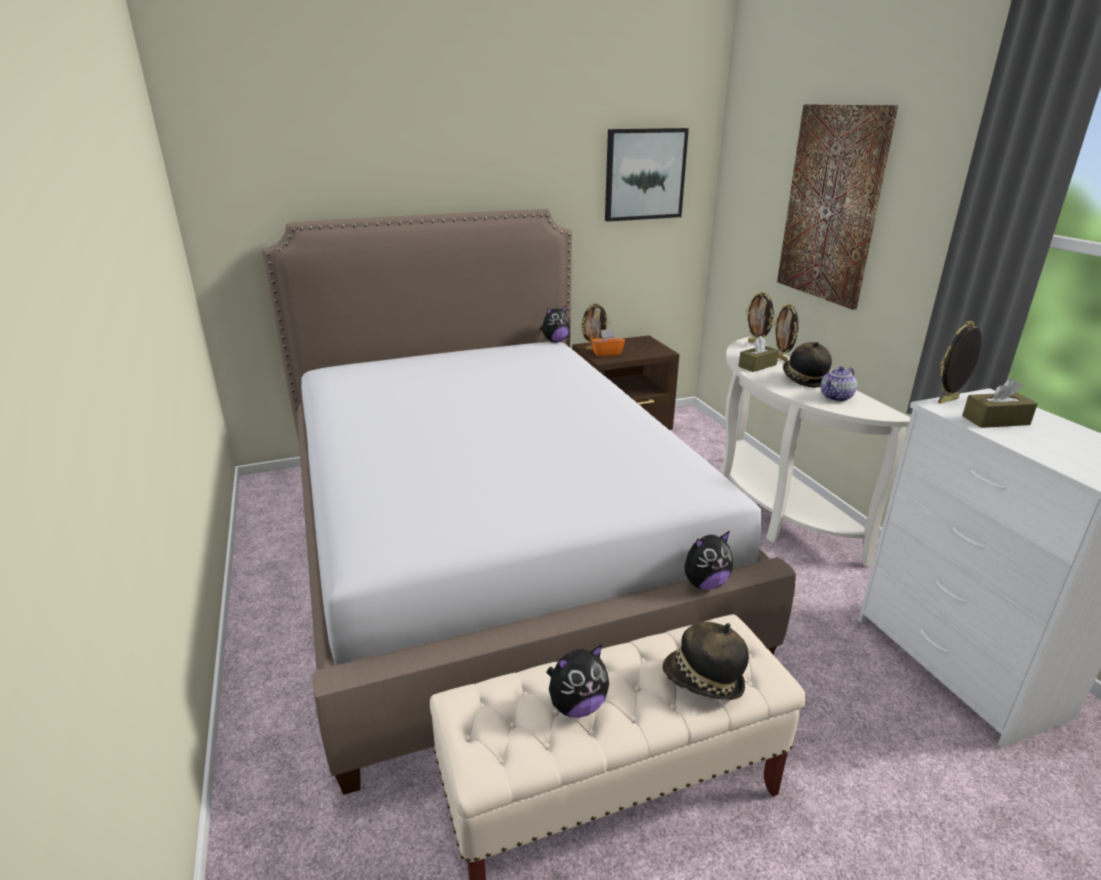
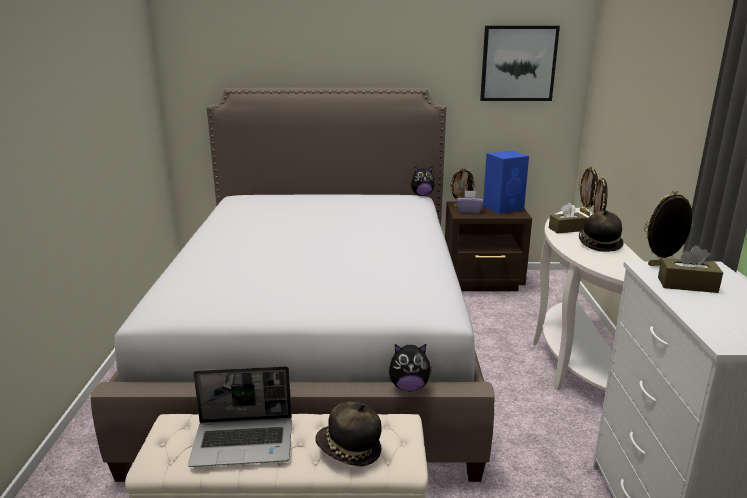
camera: 20 degrees right, 5 degrees down
plush toy [546,644,609,718] -> laptop [188,366,292,467]
orange tissue box [591,329,625,357] -> purple tissue box [456,191,483,213]
picture [777,104,898,310] -> none
teapot [821,366,857,402] -> none
none -> blue speaker [483,151,529,214]

